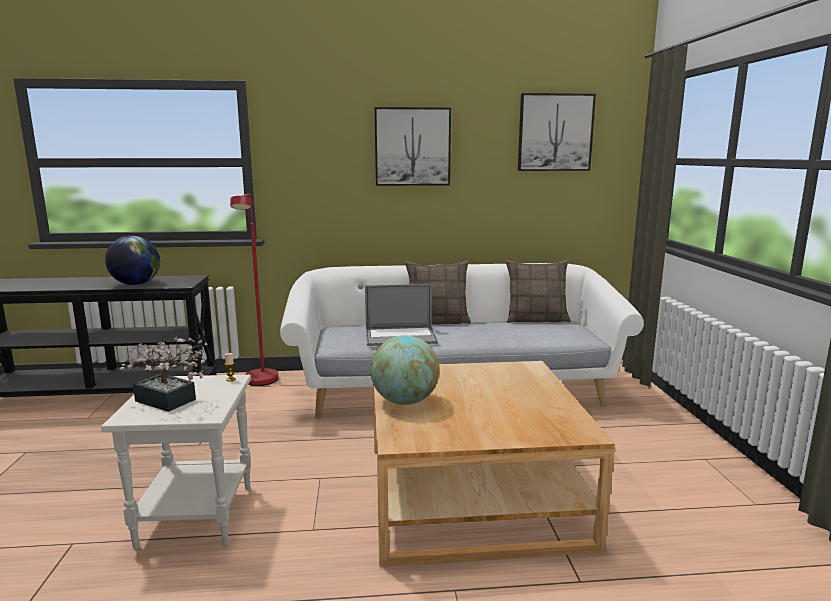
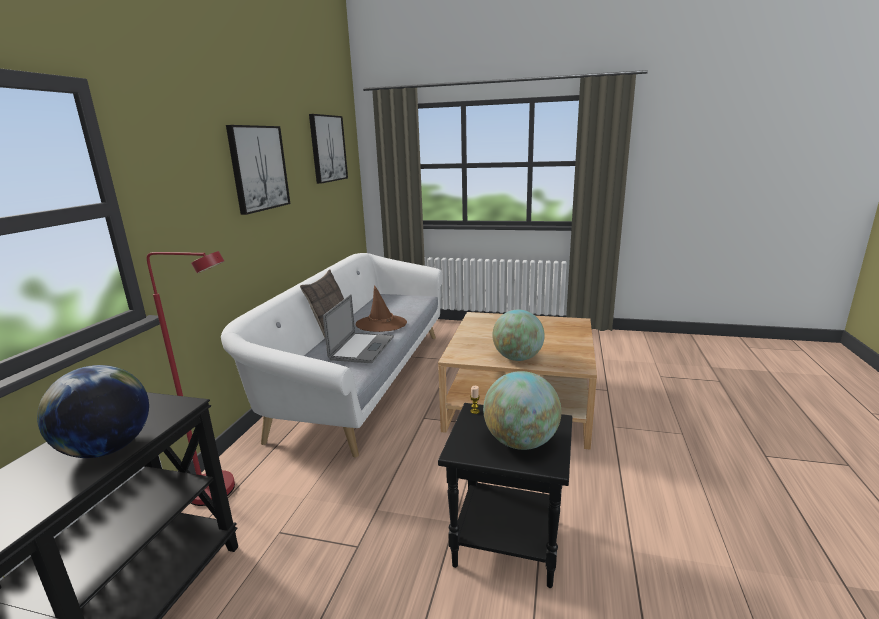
camera: 70 degrees left, 5 degrees up
white side table [101,375,251,549] -> black side table [438,403,572,588]
potted plant [119,337,208,412] -> globe [483,371,561,450]
pillow [506,260,571,323] -> none
none -> brown hat [356,285,407,332]

